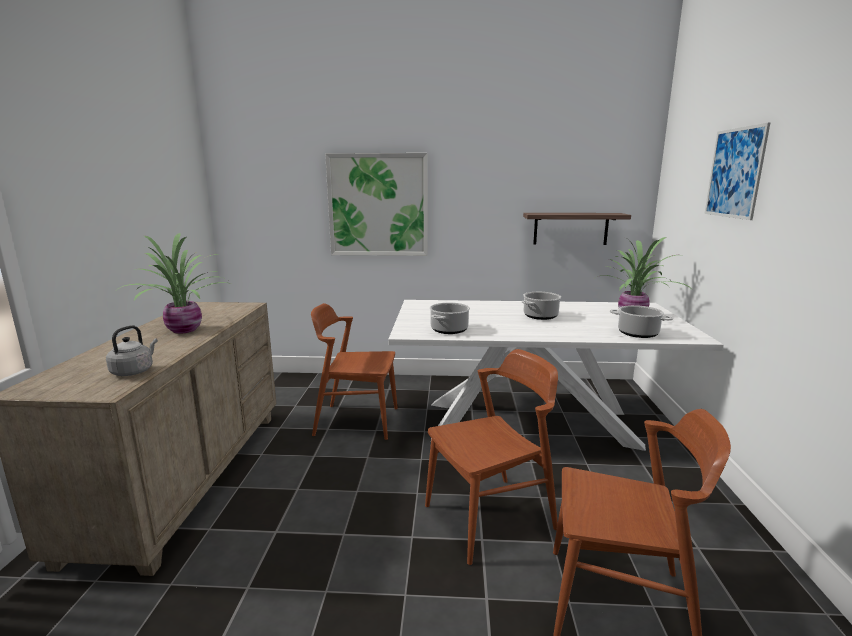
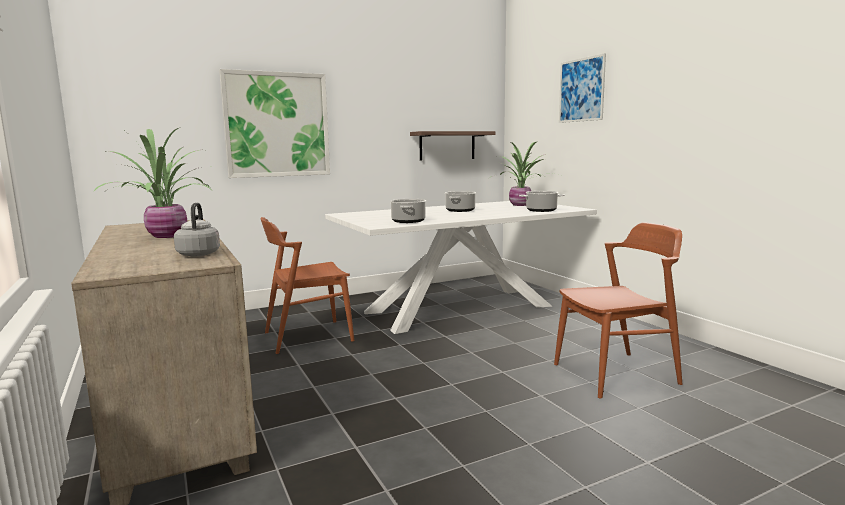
camera: 30 degrees left, 5 degrees down
brown chair [425,349,558,565] -> none

